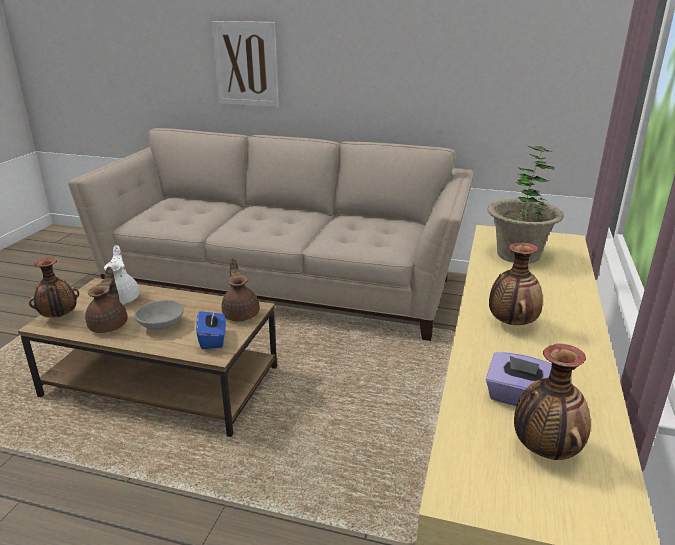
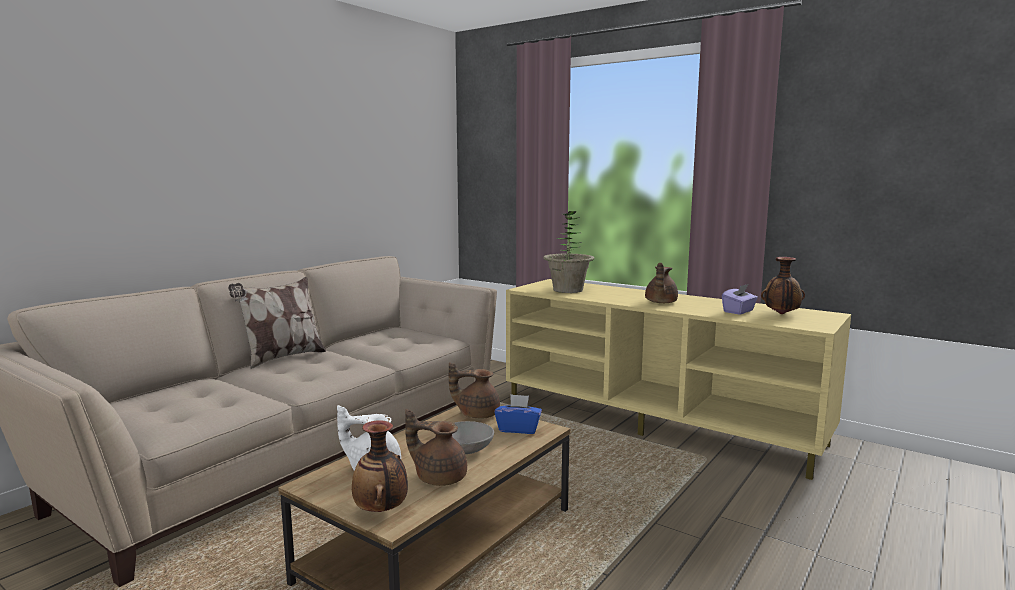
camera: 70 degrees left, 15 degrees down
picture [211,21,279,107] -> none
vase [489,243,543,325] -> brown teapot [645,263,678,303]
none -> pillow [228,277,326,369]

